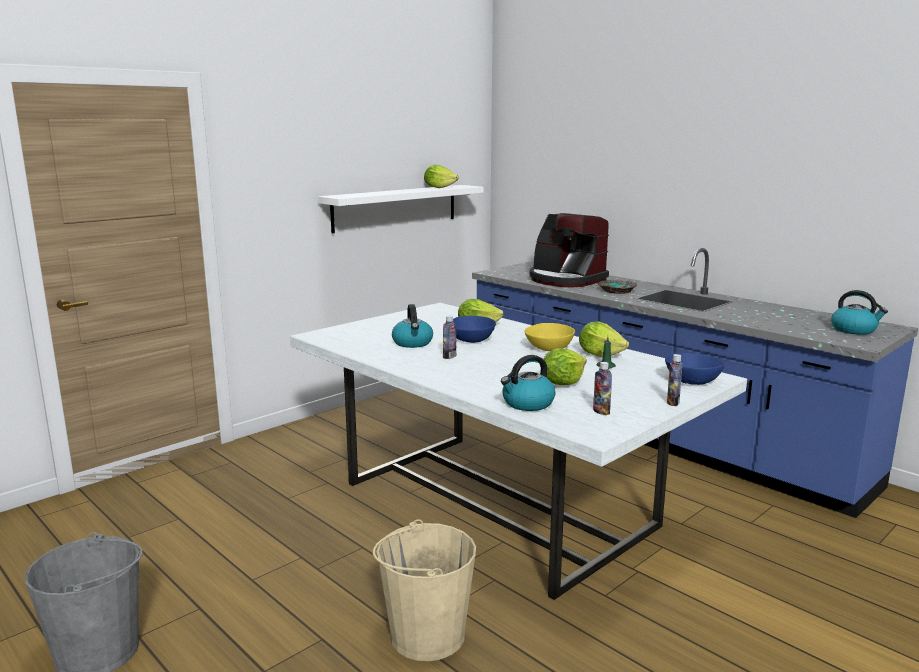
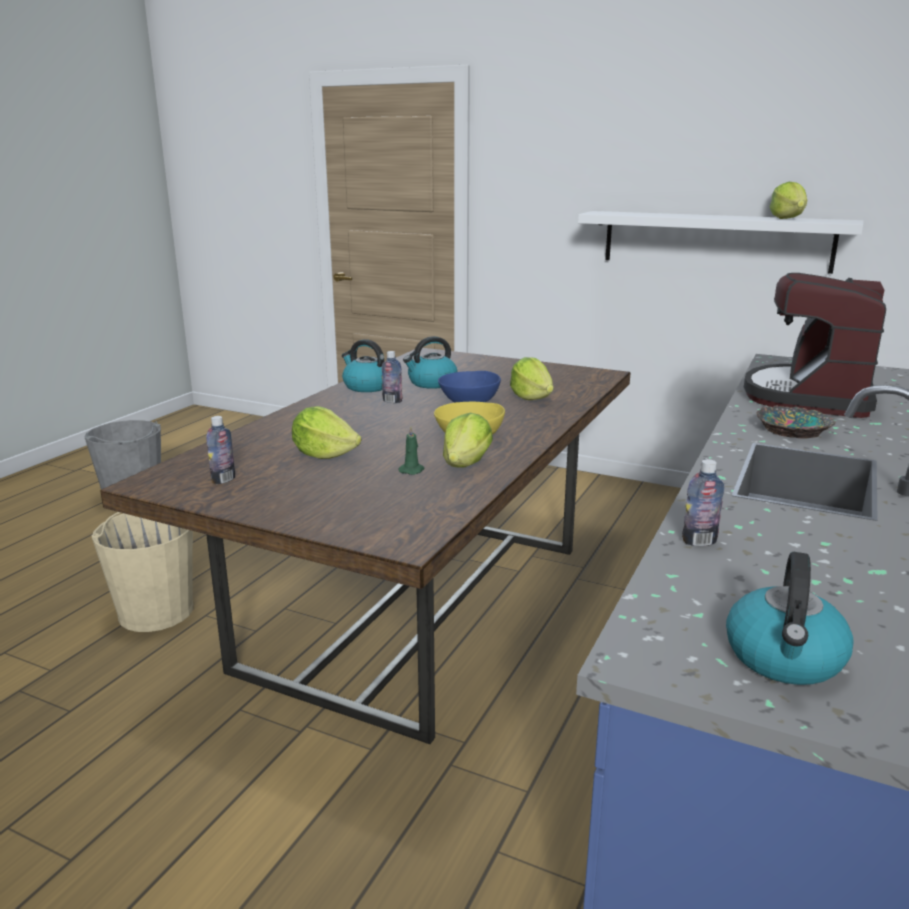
camera: 70 degrees right, 5 degrees up
white dining table [290,303,747,600] -> brown dining table [101,348,630,744]
kettle [501,355,555,411] -> kettle moved to [342,339,384,392]
blue bowl [665,353,725,385] -> none
bottle [667,354,683,406] -> bottle moved to [682,459,724,546]

